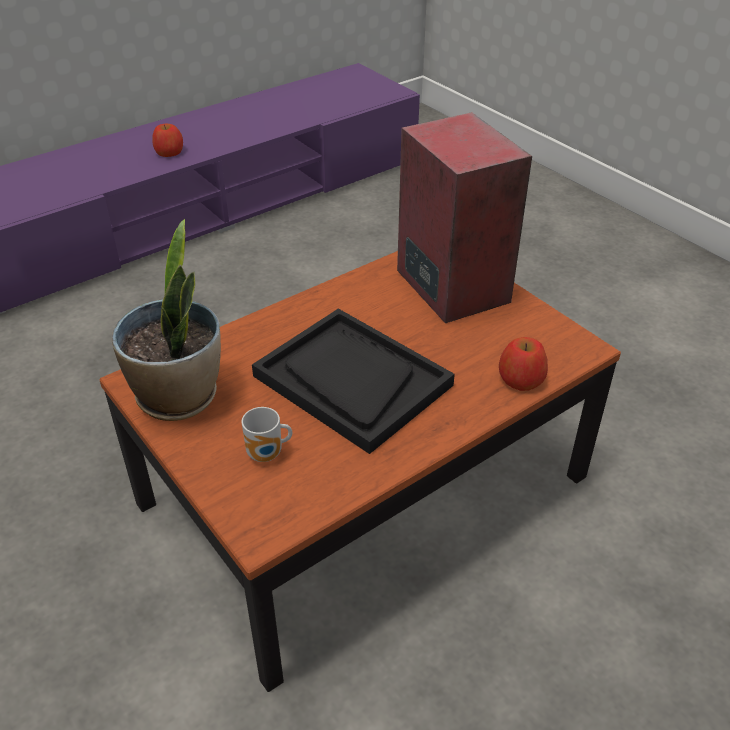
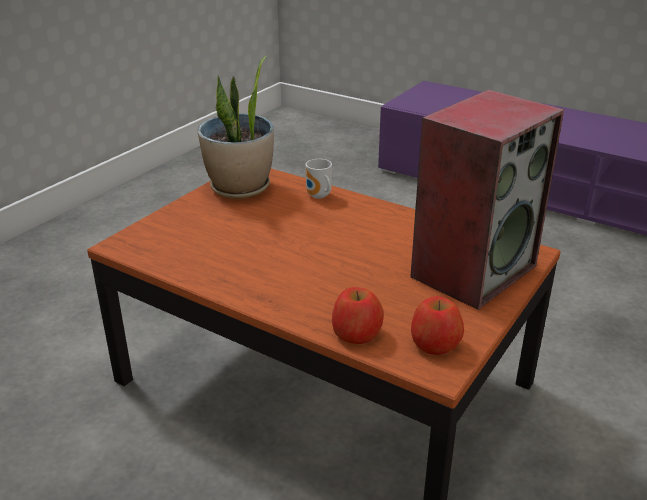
camera: 70 degrees right, 10 degrees down
apple [152,123,183,157] -> apple moved to [411,296,464,355]
mug [241,407,292,462] -> mug moved to [306,159,332,199]
black tray [252,309,455,454] -> none

